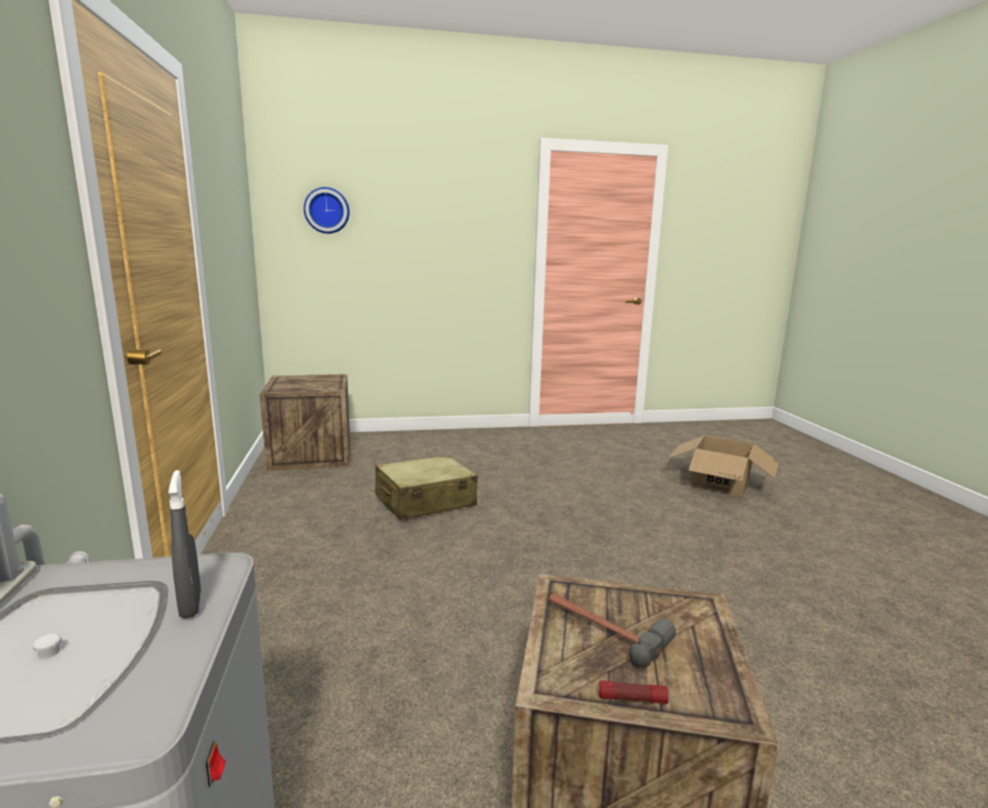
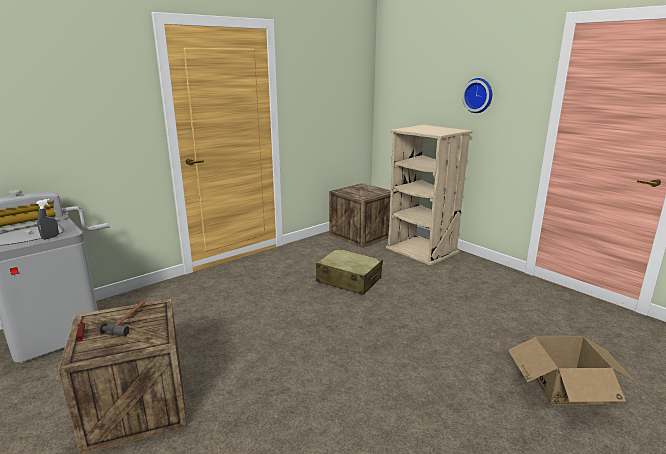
camera: 60 degrees right, 5 degrees up
wall clock [304,187,349,234] -> wall clock moved to [462,78,492,113]
none -> beige bookcase [386,125,473,265]

